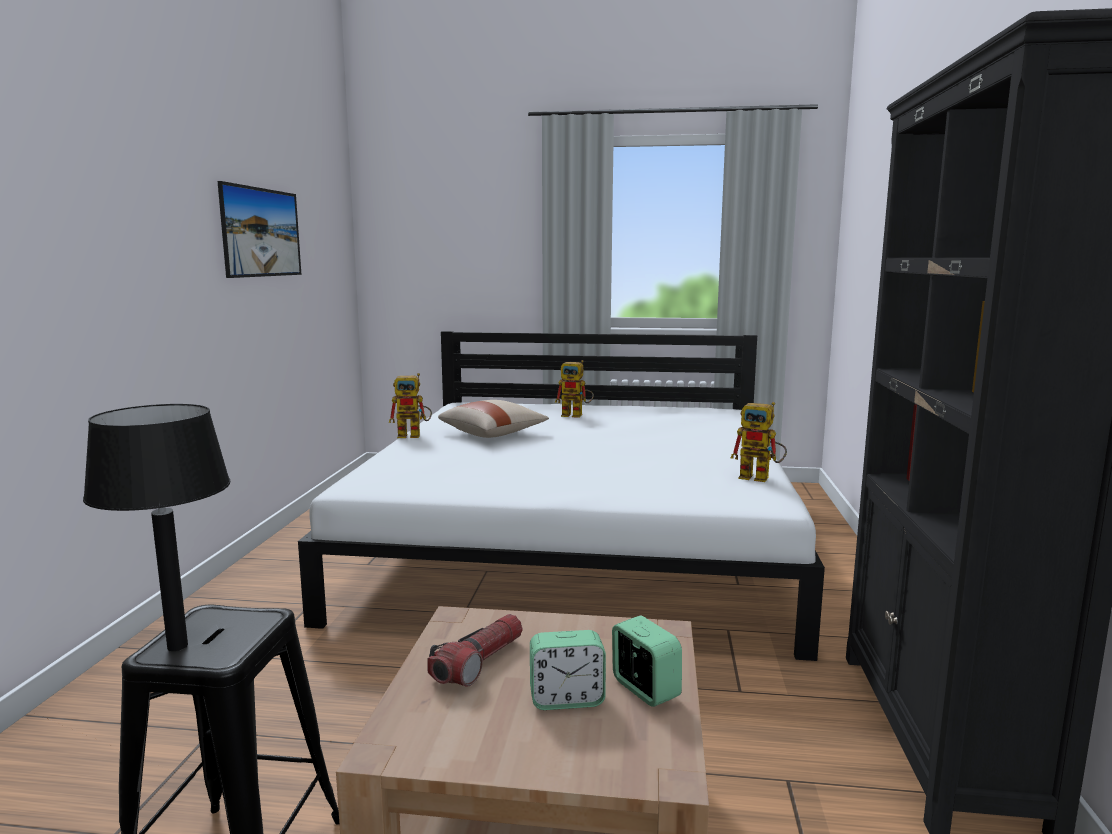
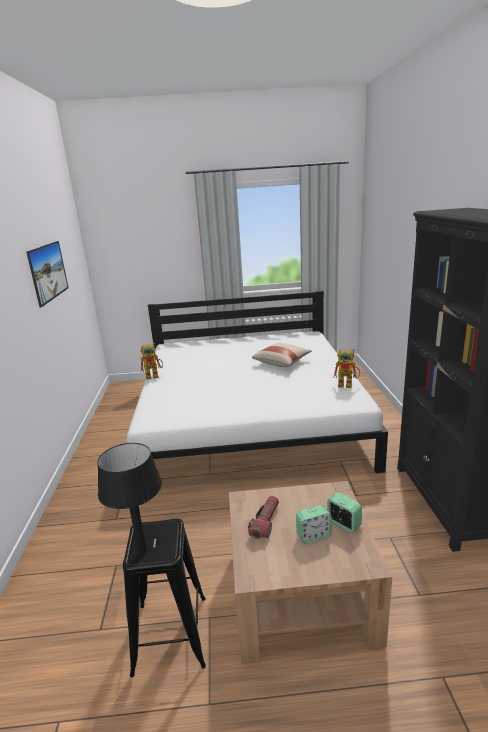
camera: 10 degrees left, 10 degrees up
beige pillow [438,400,549,438] -> beige pillow moved to [252,343,312,367]
toy robot [555,360,594,418] -> none

